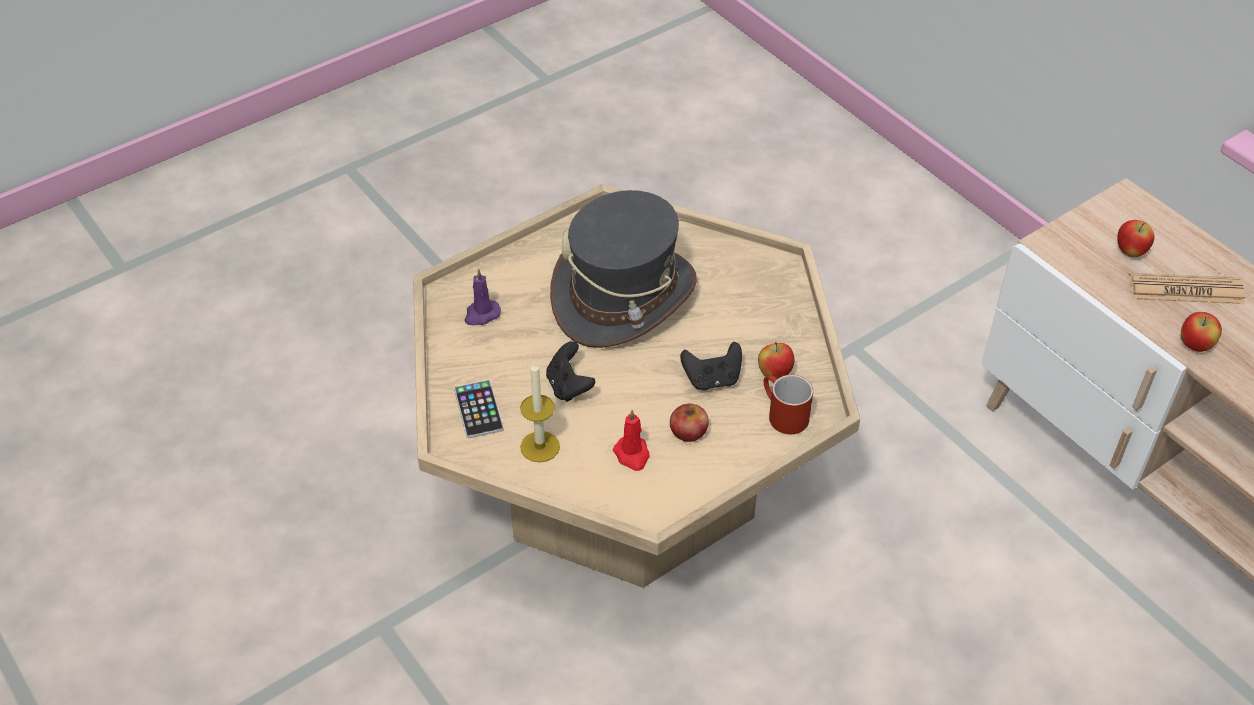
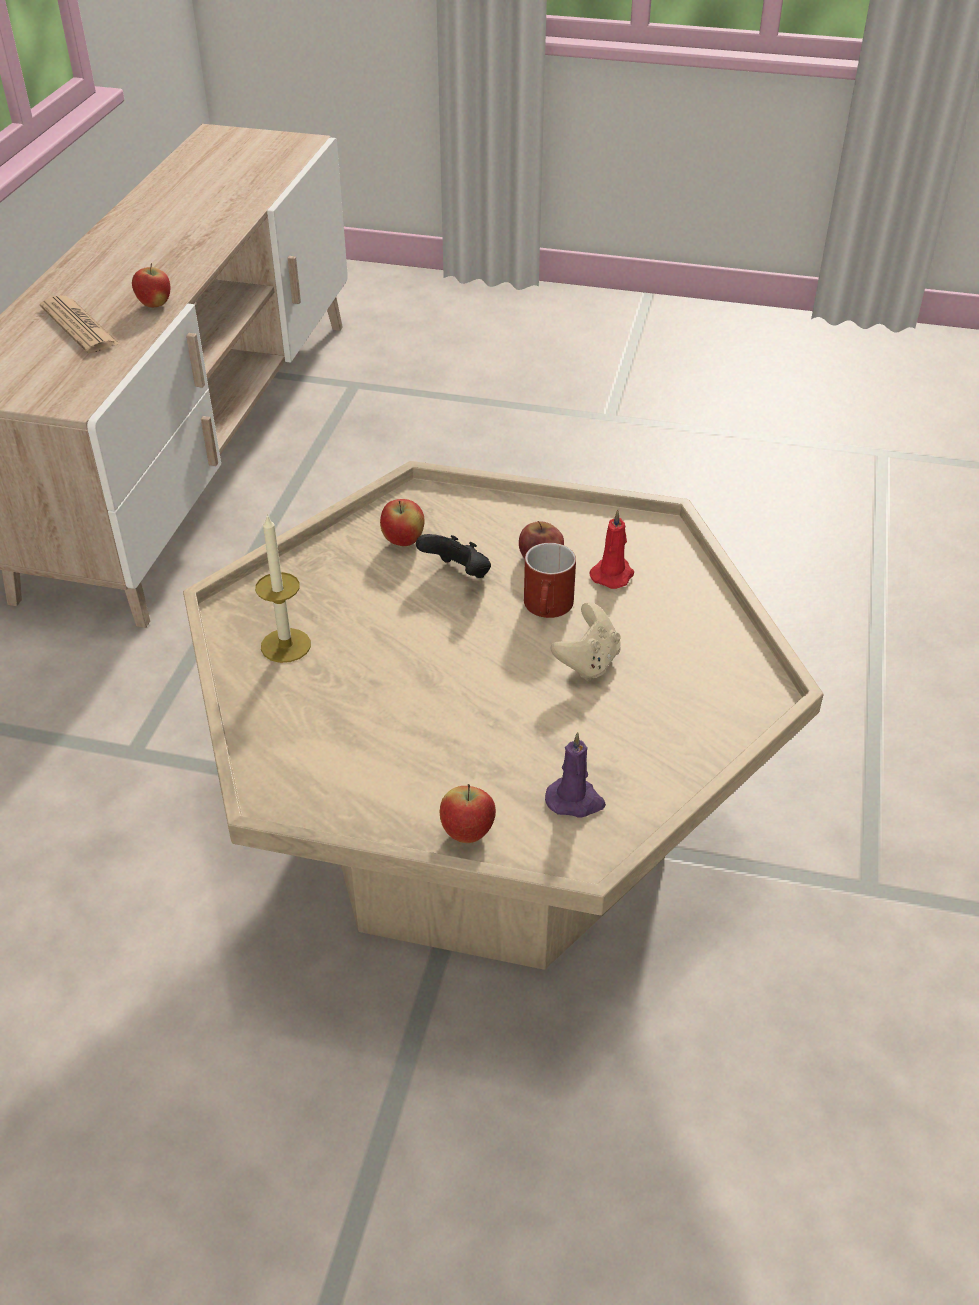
camera: 130 degrees left, 5 degrees down
phone [454,380,504,438] -> none
candle [520,361,560,462] -> candle moved to [255,514,311,663]
black game controller [546,341,595,402] -> beige game controller [550,602,621,681]
grey hat [550,190,697,348] -> none
red mug [764,375,813,434] -> red mug moved to [524,543,576,618]
apple [1117,220,1154,257] -> apple moved to [440,784,496,843]

